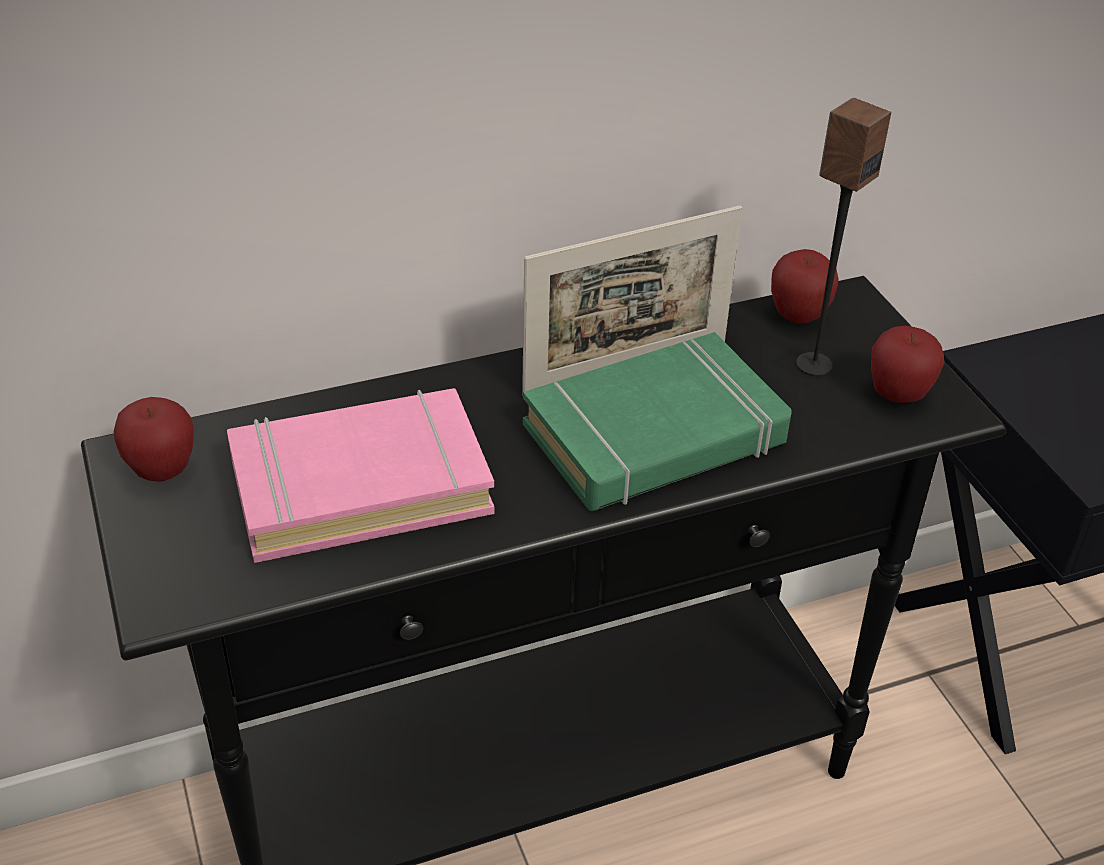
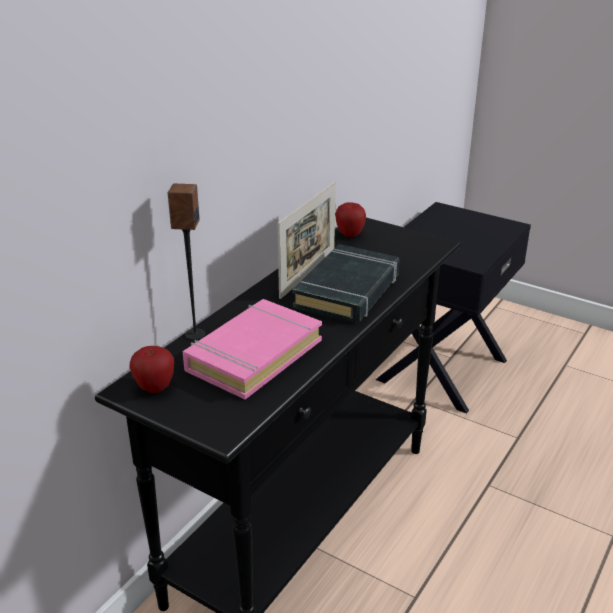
camera: 35 degrees left, 10 degrees down
green book [523,332,792,511] -> black book [292,244,400,324]
speaker [796,97,891,376] -> speaker moved to [167,184,206,340]
apple [871,326,944,403] -> none

